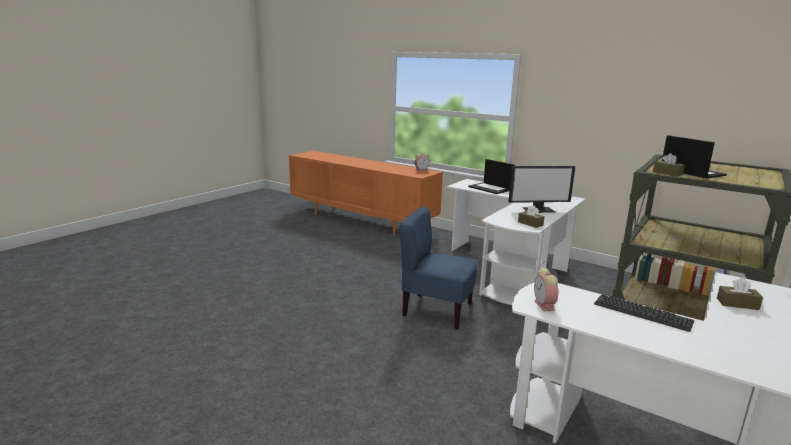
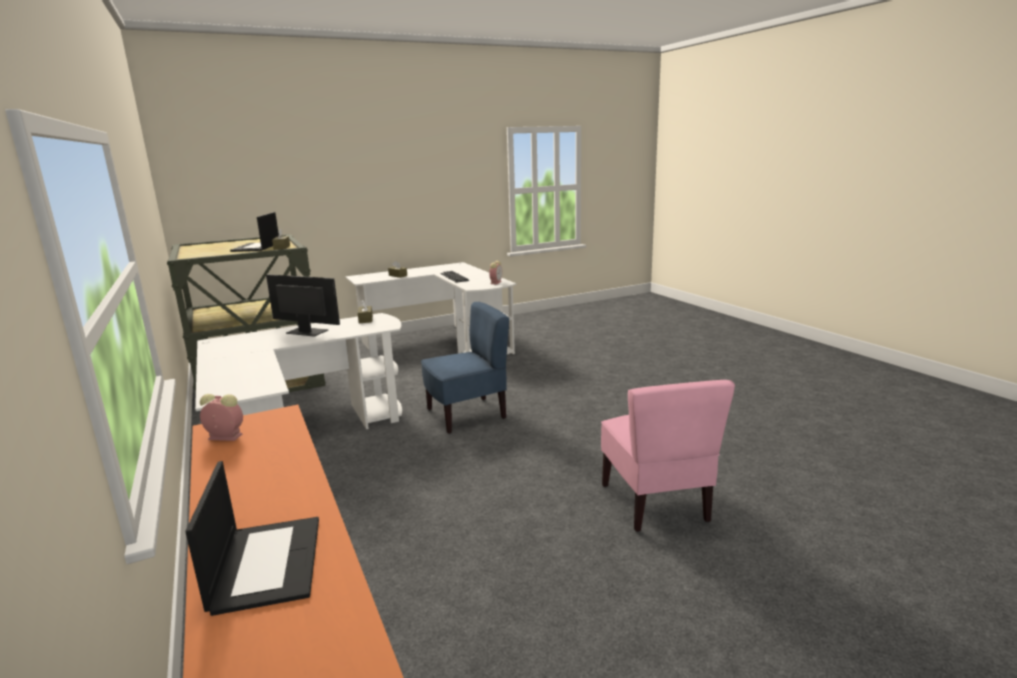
camera: 150 degrees left, 0 degrees up
blue chair [400,207,477,329] -> blue chair turned 75 degrees counterclockwise [421,302,509,434]
laptop [468,159,515,194] -> laptop moved to [185,461,319,616]
none -> pink chair [601,380,735,532]

